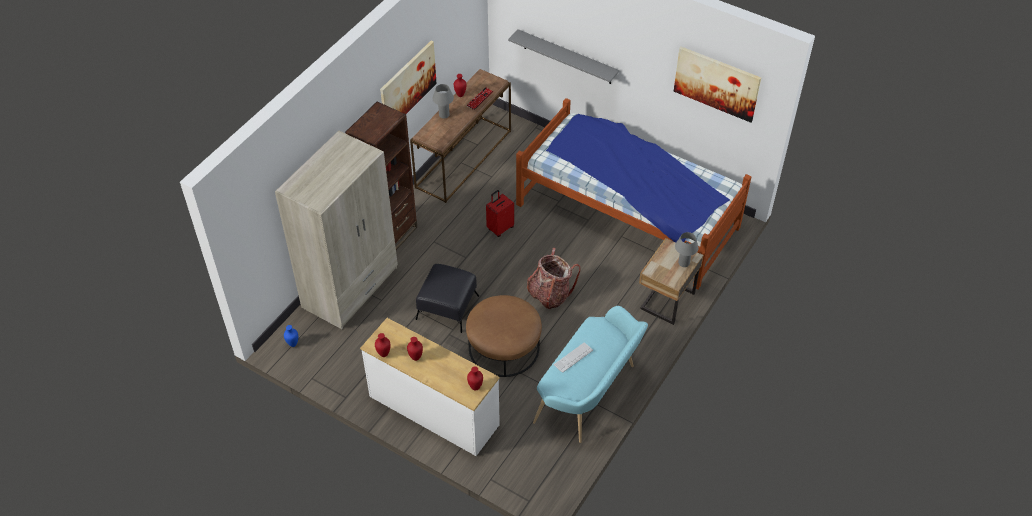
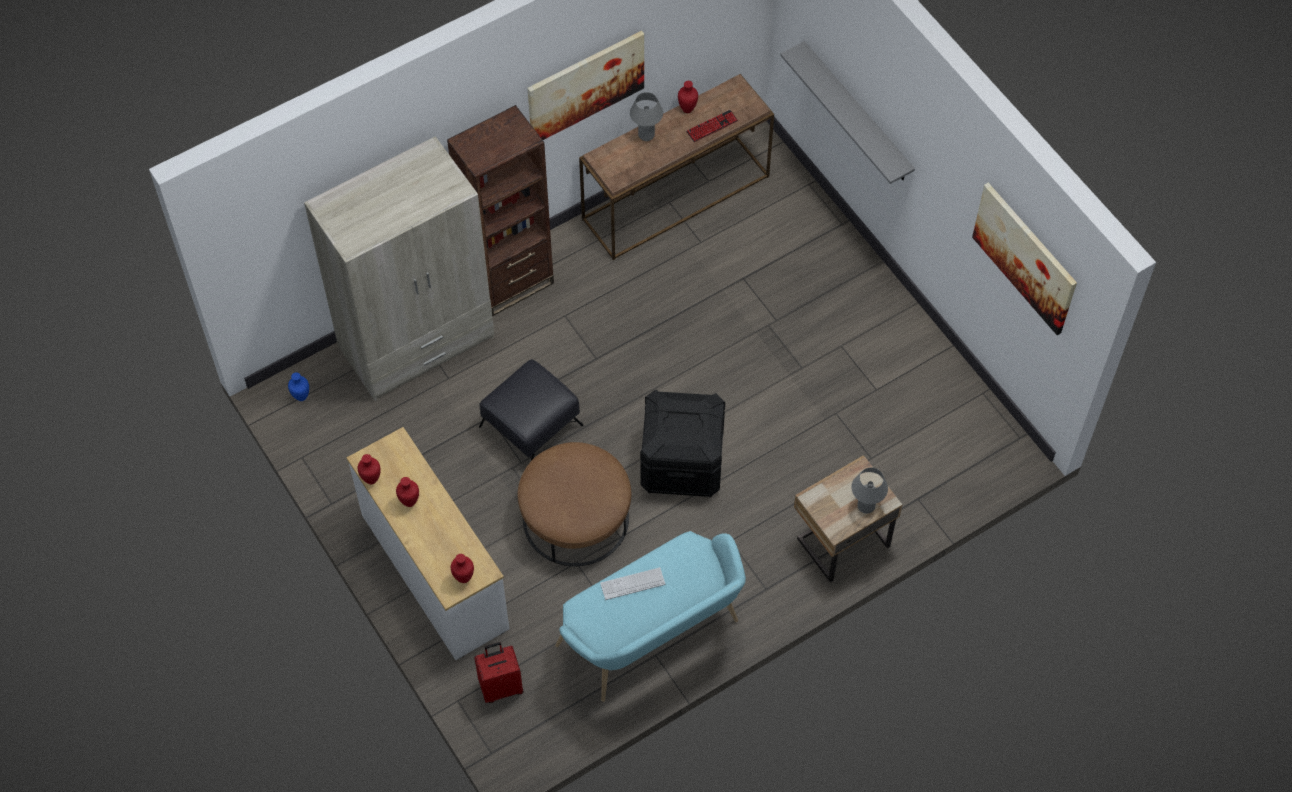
camera: 25 degrees right, 10 degrees up
red suitcase [486,190,514,237] -> red suitcase moved to [474,642,523,703]
bed [516,98,751,289] -> none
backpack [527,248,581,309] -> black storage box [640,389,725,497]

